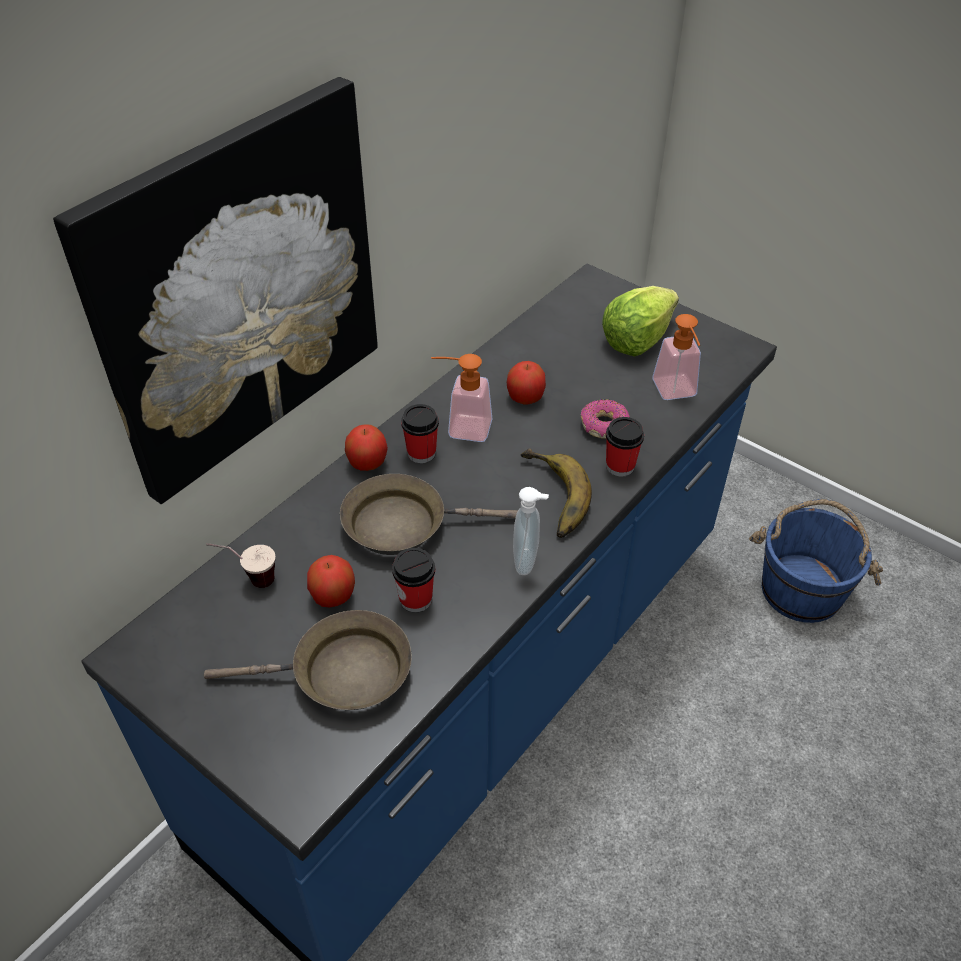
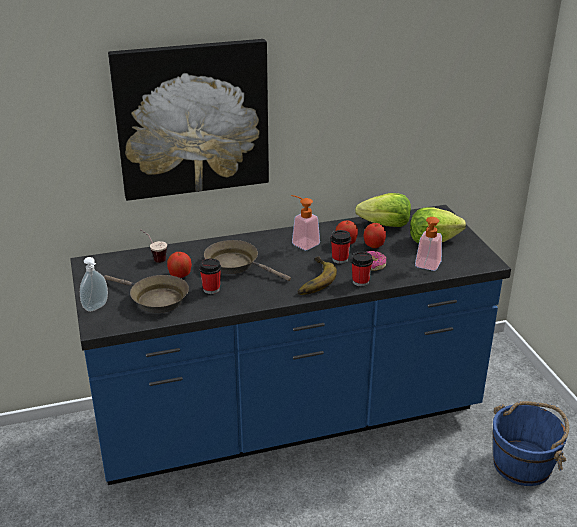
camera: 35 degrees right, 15 degrees down
apple [345,424,388,471] -> apple moved to [363,223,386,248]
cup [401,404,439,463] -> cup moved to [331,230,351,264]
soap dispenser [513,487,549,575] -> soap dispenser moved to [80,257,108,312]
none -> lettuce [355,193,411,227]

